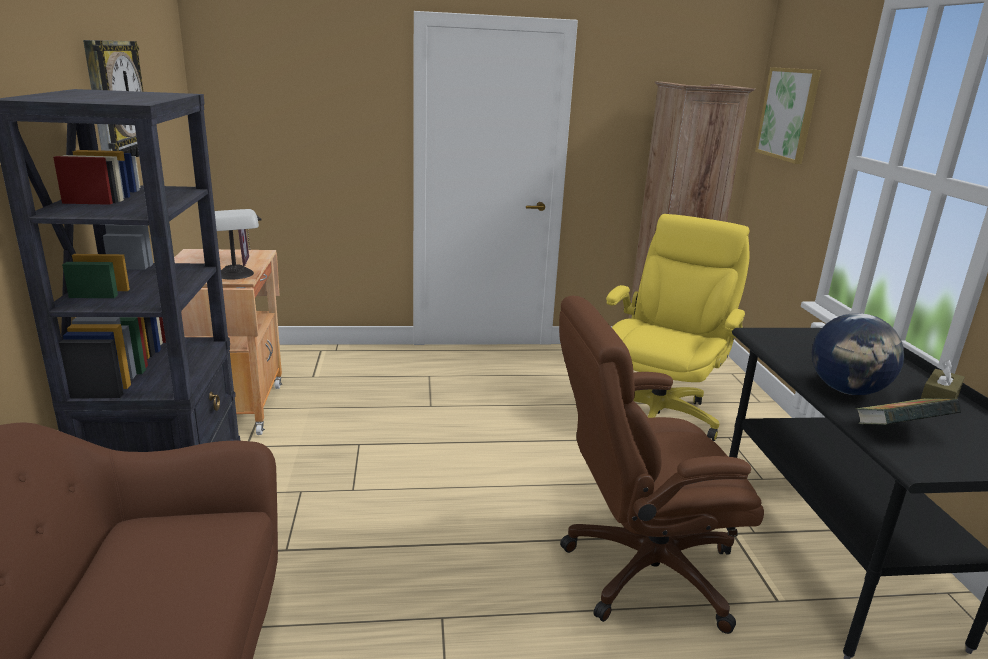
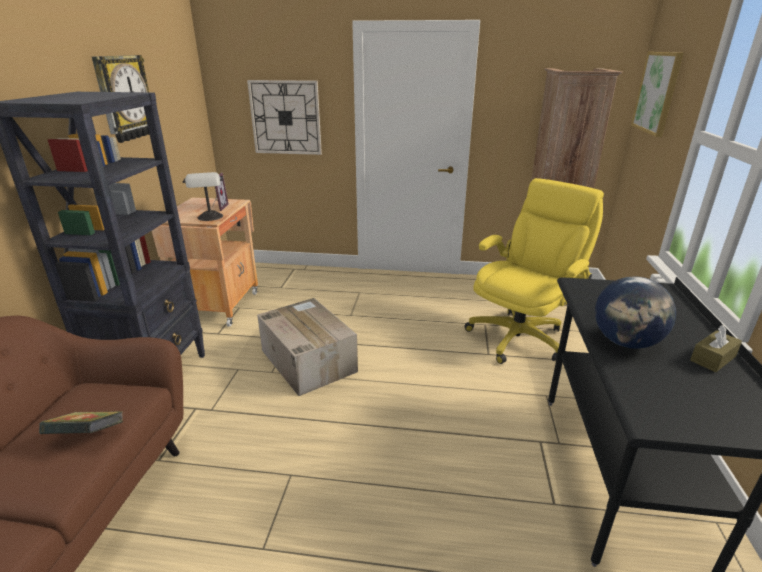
camera: 15 degrees right, 5 degrees up
brown office chair [559,296,764,634] -> none
book [855,398,961,425] -> book moved to [39,411,123,434]
none -> wall clock [247,80,322,155]
none -> cardboard box [257,298,358,396]

